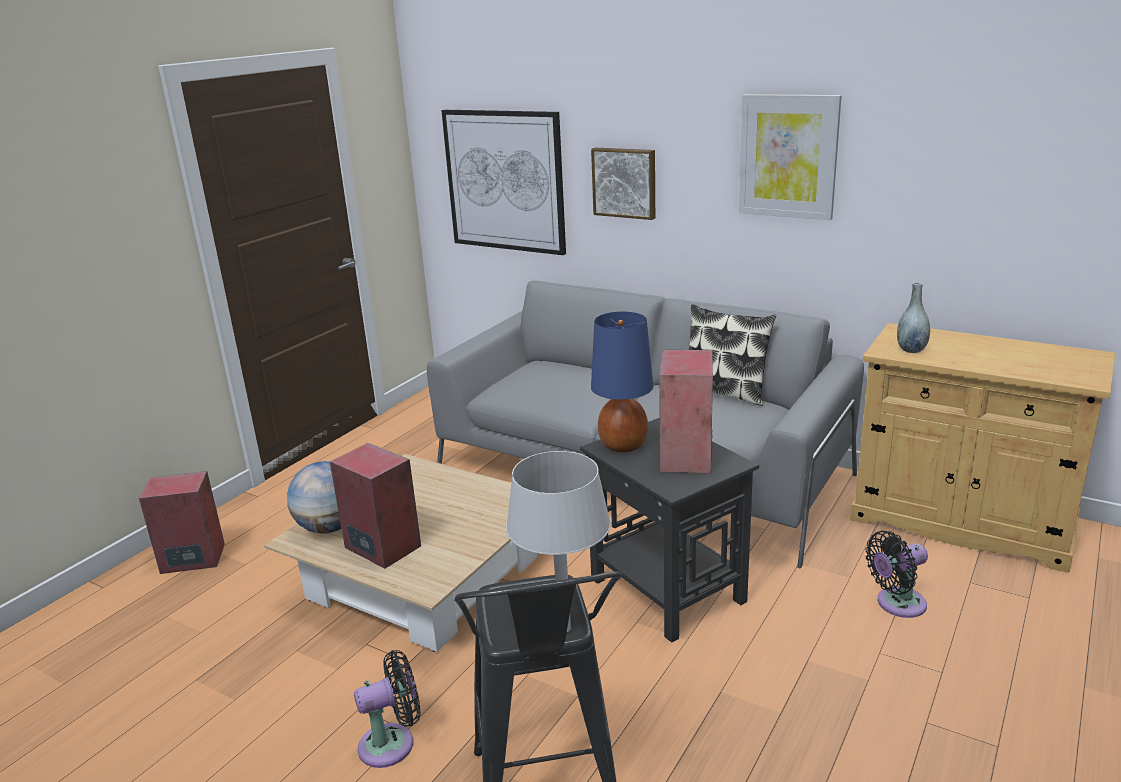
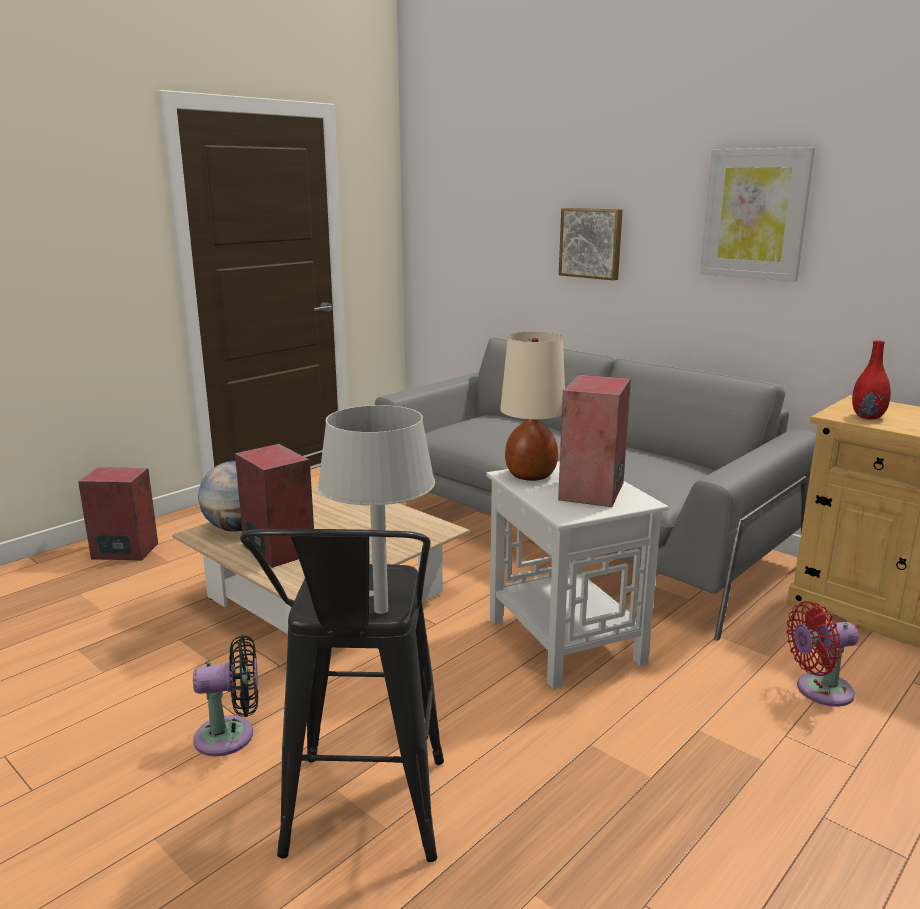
camera: 10 degrees right, 5 degrees down
picture [441,110,566,255] -> none
black side table [580,418,759,643] -> white side table [486,461,669,689]
blue table lamp [591,312,653,452] -> beige table lamp [500,332,565,481]
pillow [689,304,776,406] -> none
black fan [865,531,928,618] -> red fan [786,601,859,707]
grey vase [897,282,930,353] -> red vase [852,340,891,419]

